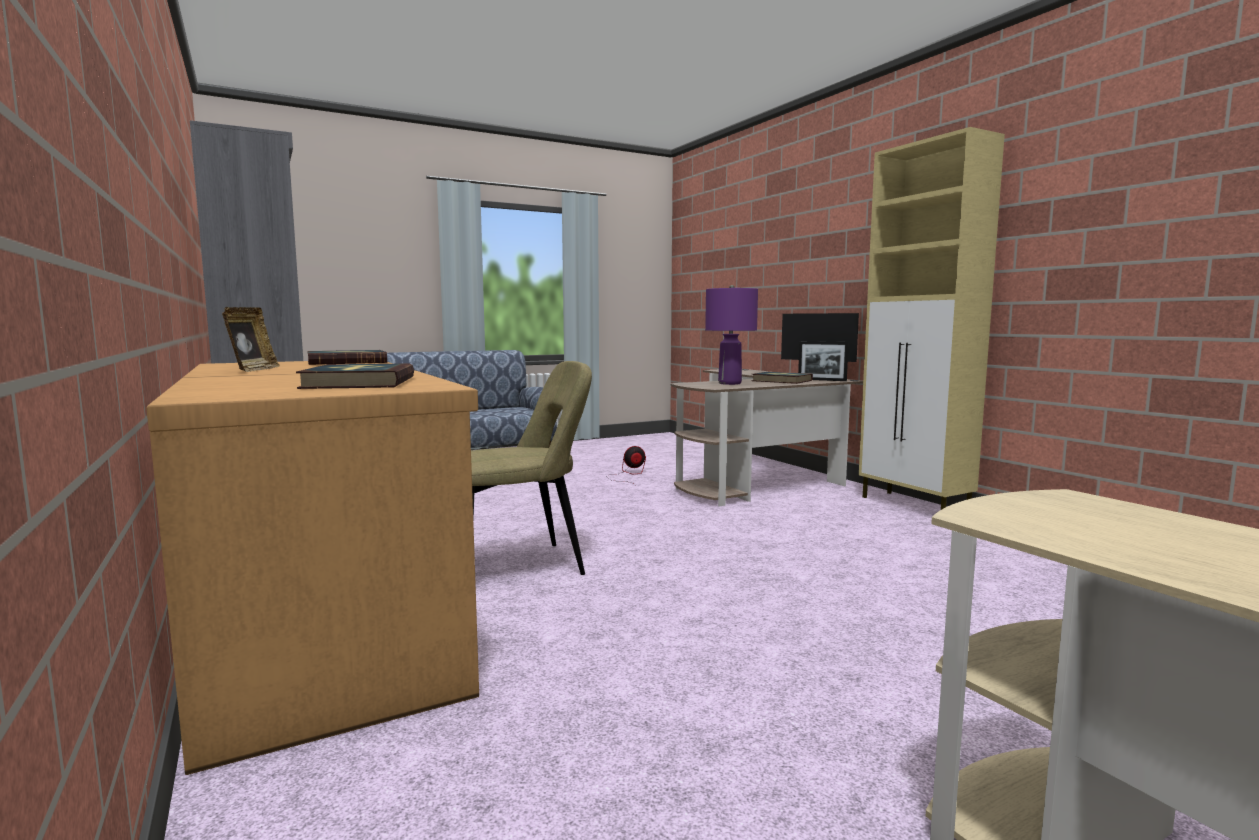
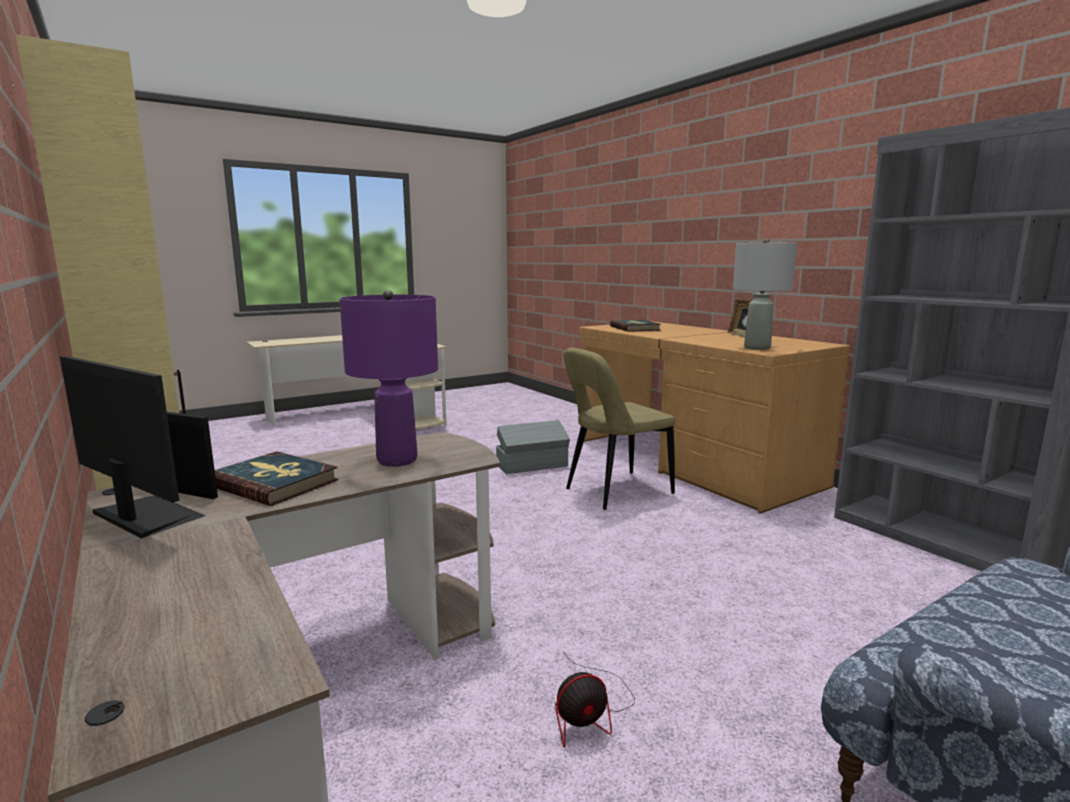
camera: 175 degrees right, 5 degrees up
book [307,350,387,365] -> grey table lamp [733,239,797,350]
none -> grey storage box [496,420,570,474]

